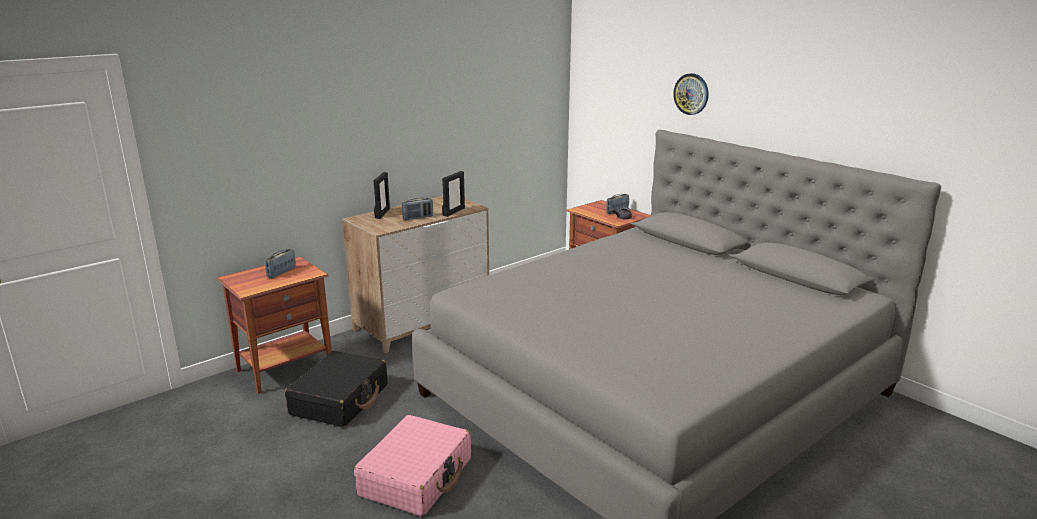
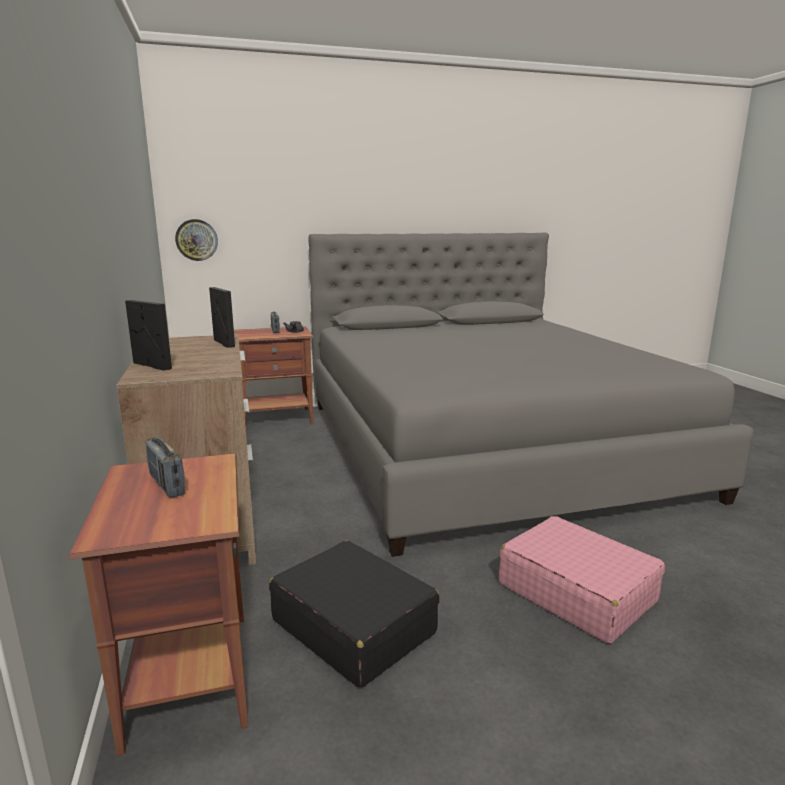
camera: 65 degrees left, 5 degrees down
radio [402,198,433,220] -> none
wall clock [673,73,709,115] -> wall clock moved to [175,219,218,261]

